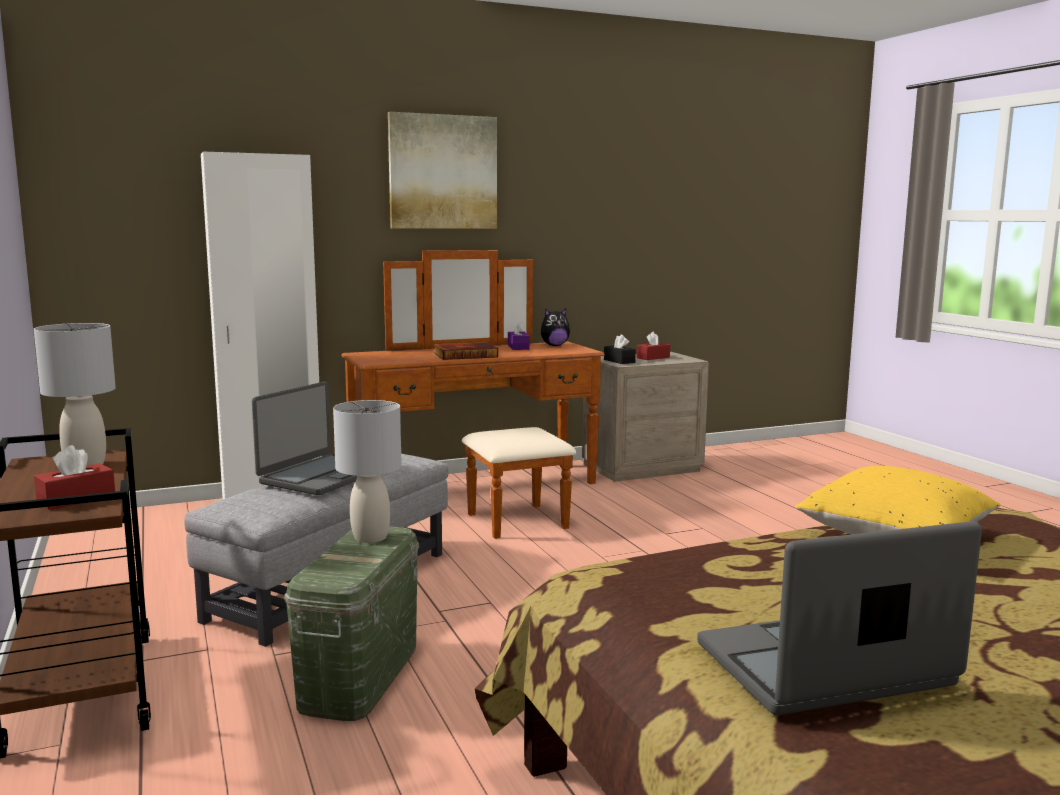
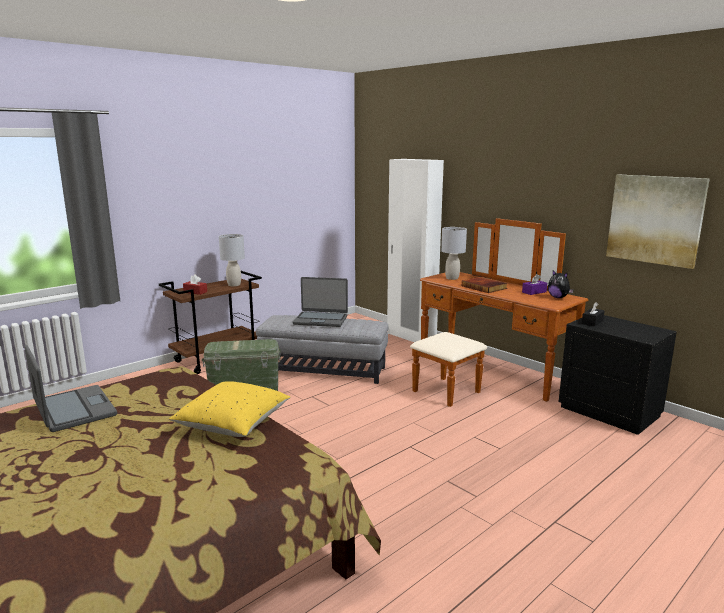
camera: 70 degrees right, 5 degrees up
grey table lamp [333,400,402,543] -> grey table lamp moved to [441,227,467,280]
picture [388,112,497,229] -> picture moved to [606,174,710,269]
beige nightstand [582,352,709,482] -> black nightstand [558,315,677,435]
red tissue box [636,332,670,360] -> none

